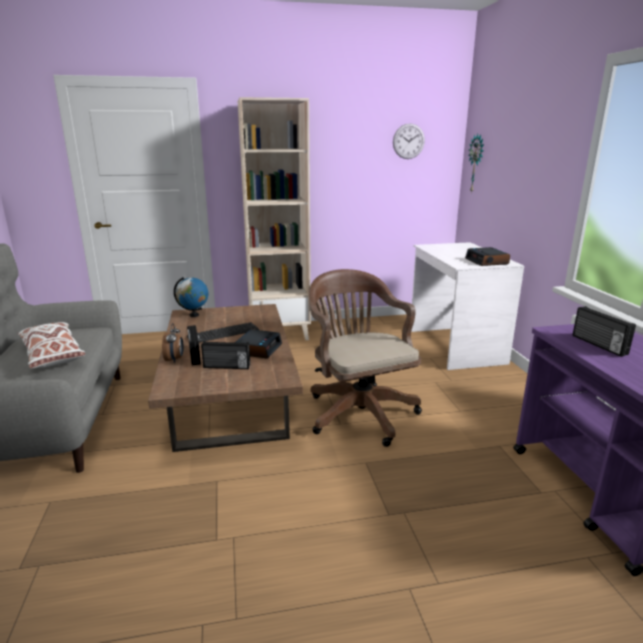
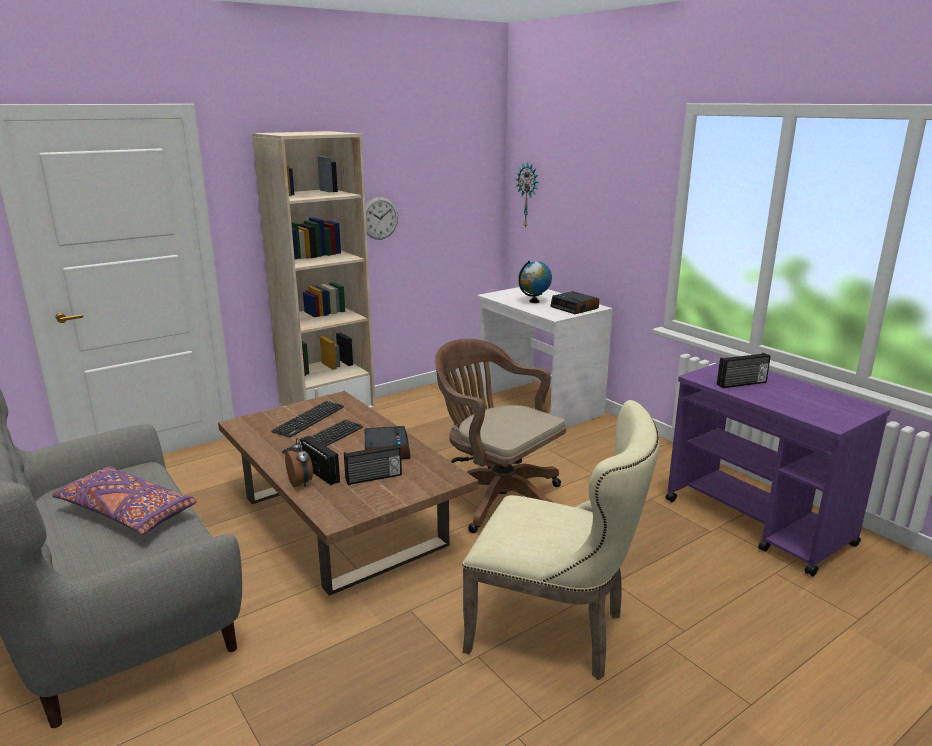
camera: 25 degrees left, 0 degrees up
white pillow [17,322,85,369] -> purple pillow [52,466,197,534]
globe [174,277,208,317] -> globe moved to [519,261,552,303]
wall clock [393,123,425,159] -> wall clock moved to [365,197,398,240]
radio [573,306,636,357] -> radio turned 60 degrees counterclockwise [717,353,771,388]
none -> keyboard [271,401,344,437]
none -> beige chair [462,400,660,680]

